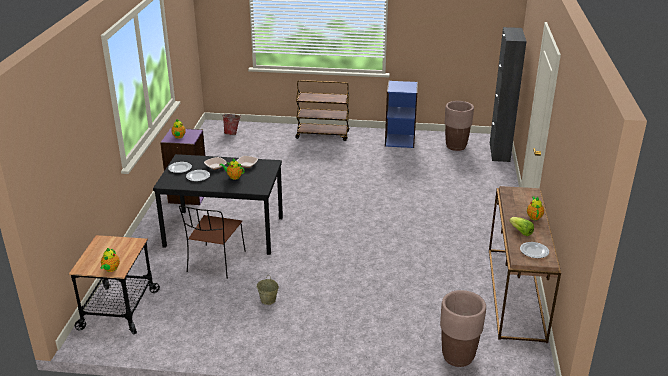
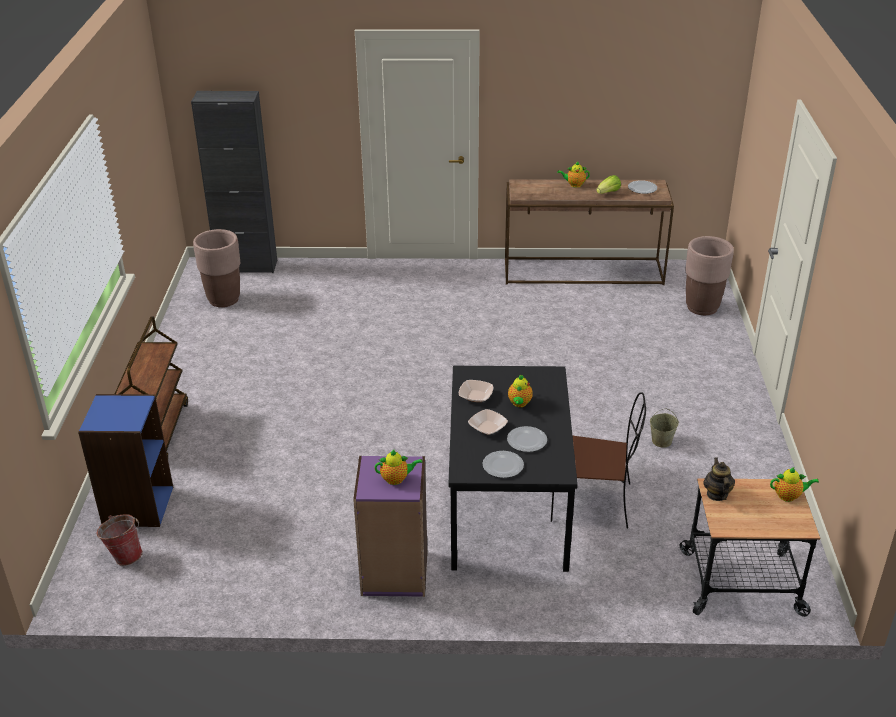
camera: 95 degrees left, 5 degrees up
blue bookcase [385,81,418,148] -> blue bookcase moved to [78,394,173,527]
none -> teapot [704,458,735,501]

